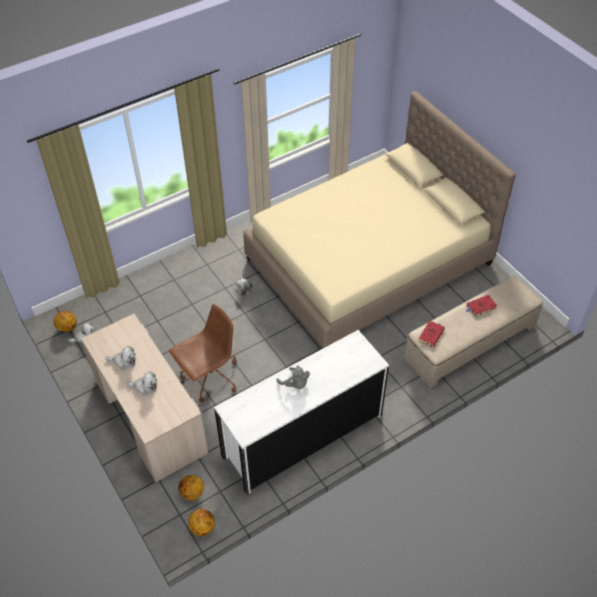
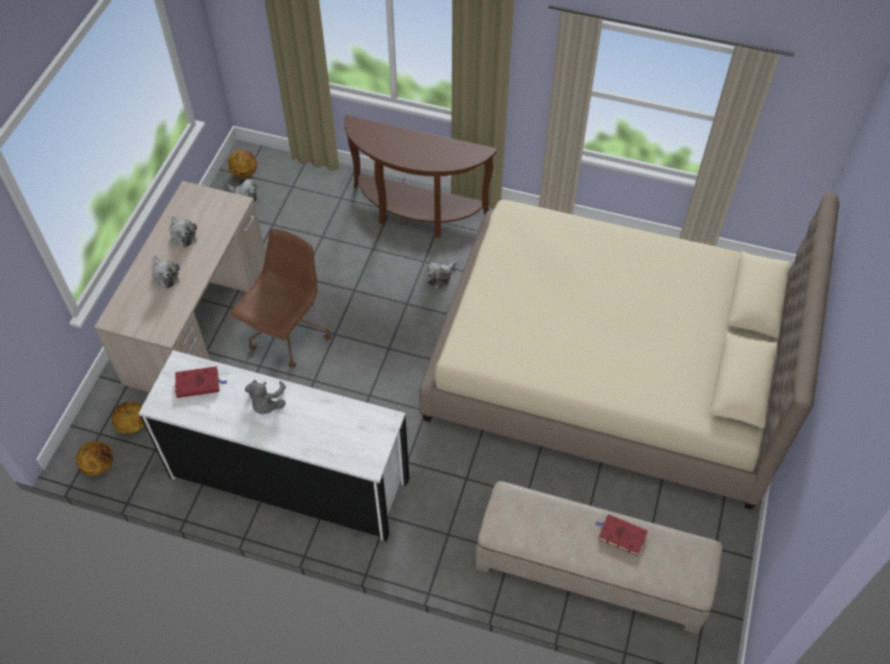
camera: 50 degrees right, 5 degrees up
brown office chair [169,304,237,402] -> brown office chair turned 75 degrees counterclockwise [230,229,331,368]
red book [418,320,445,347] -> red book moved to [175,366,228,398]
none -> brown console table [344,115,497,238]

